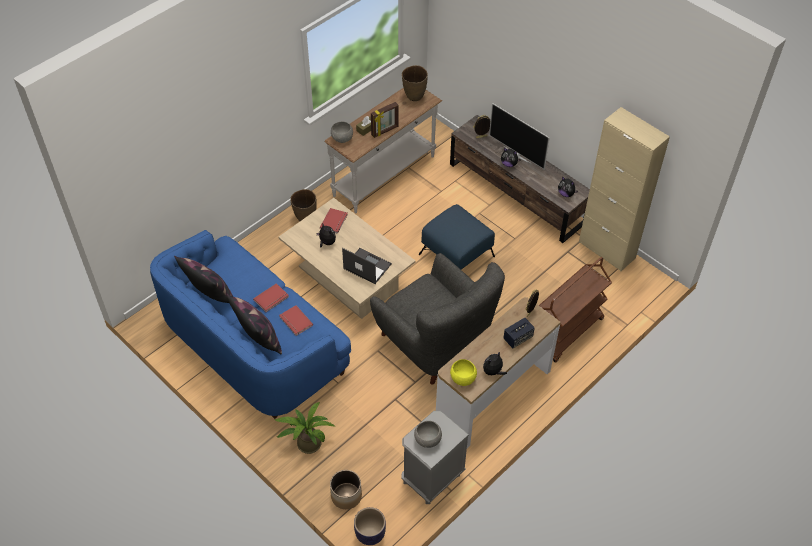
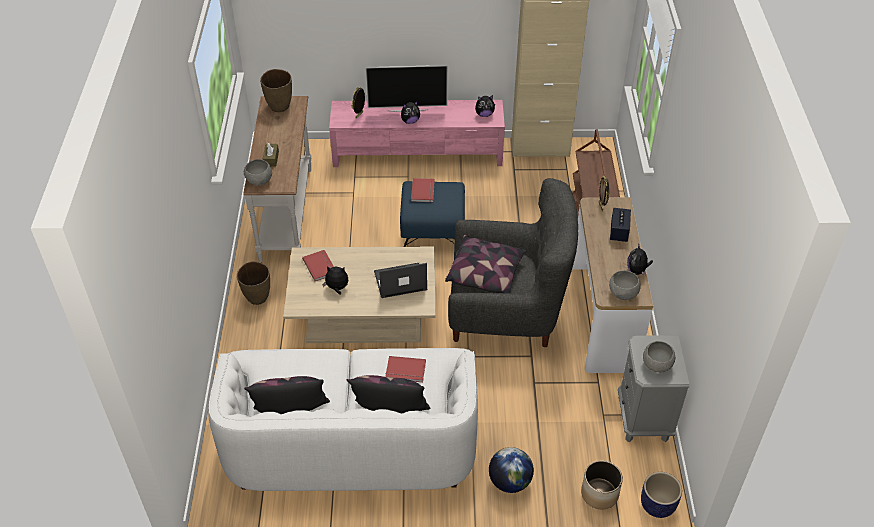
camera: 45 degrees left, 5 degrees down
blue sofa [150,230,351,419] -> white sofa [208,348,478,491]
red book [253,283,289,312] -> red book moved to [411,178,435,202]
potted plant [275,402,336,454] -> globe [489,447,534,493]
picture frame [371,102,398,138] -> none
brown tv stand [450,115,590,243] -> pink tv stand [329,100,505,167]
yellow bowl [450,359,477,386] -> grey bowl [609,271,641,300]
none -> pillow [445,235,527,293]

